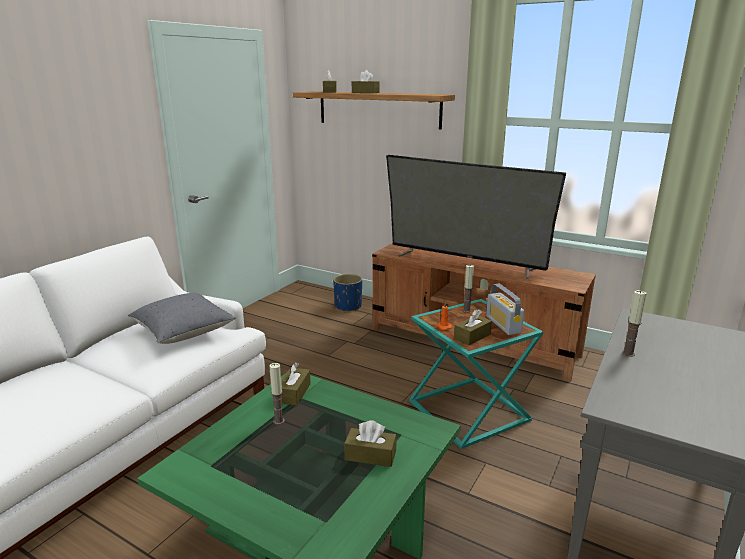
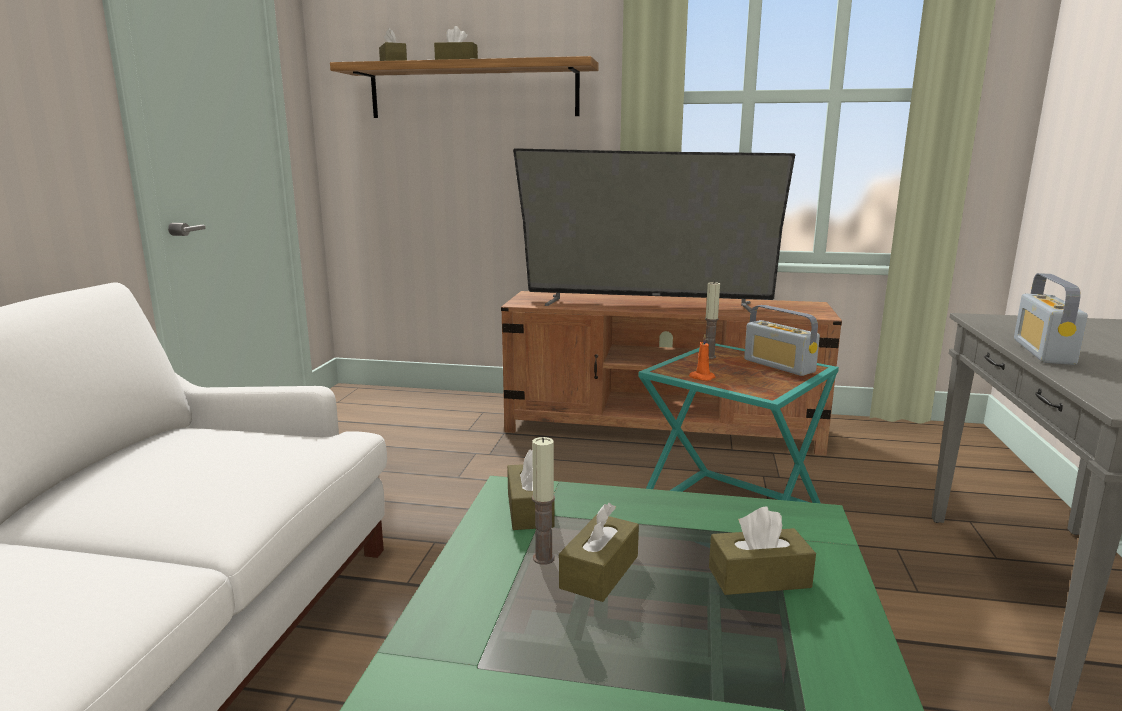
camera: 20 degrees left, 5 degrees down
grey pillow [128,293,236,344] -> none
blue planter [333,274,362,311] -> none
brown tissue box [454,309,492,345] -> brown tissue box moved to [559,503,639,602]
candle [622,290,647,357] -> radio [1014,273,1088,365]

